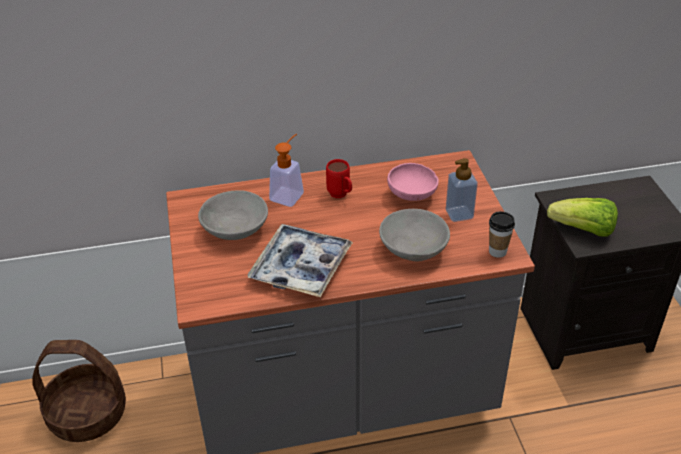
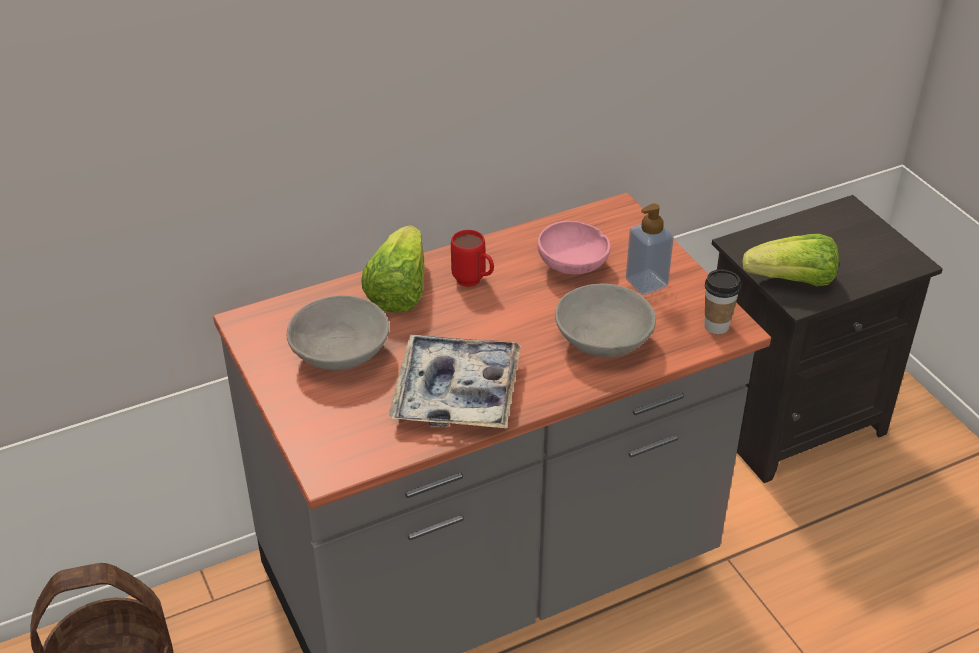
camera: 15 degrees left, 0 degrees up
soap dispenser [269,134,304,207] -> lettuce [361,226,425,313]

